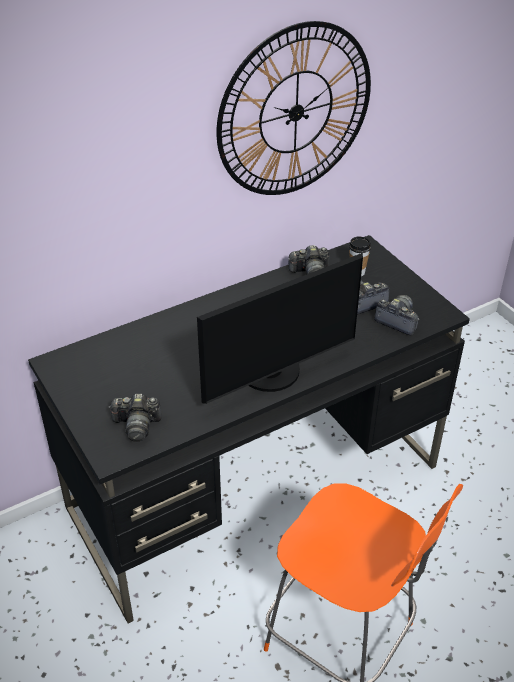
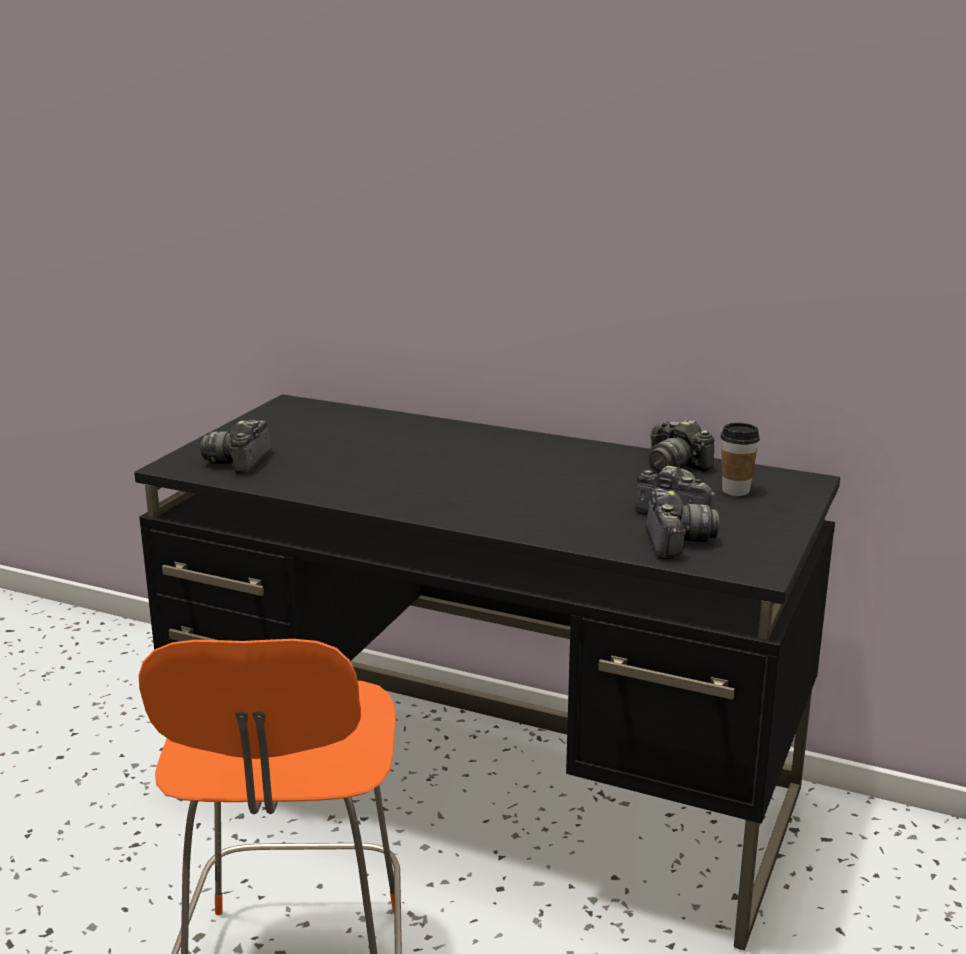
camera: 55 degrees right, 20 degrees down
camera [109,394,161,442] -> camera turned 45 degrees clockwise [200,420,271,474]
monitor [197,253,363,404] -> none
wall clock [217,21,371,195] -> none

